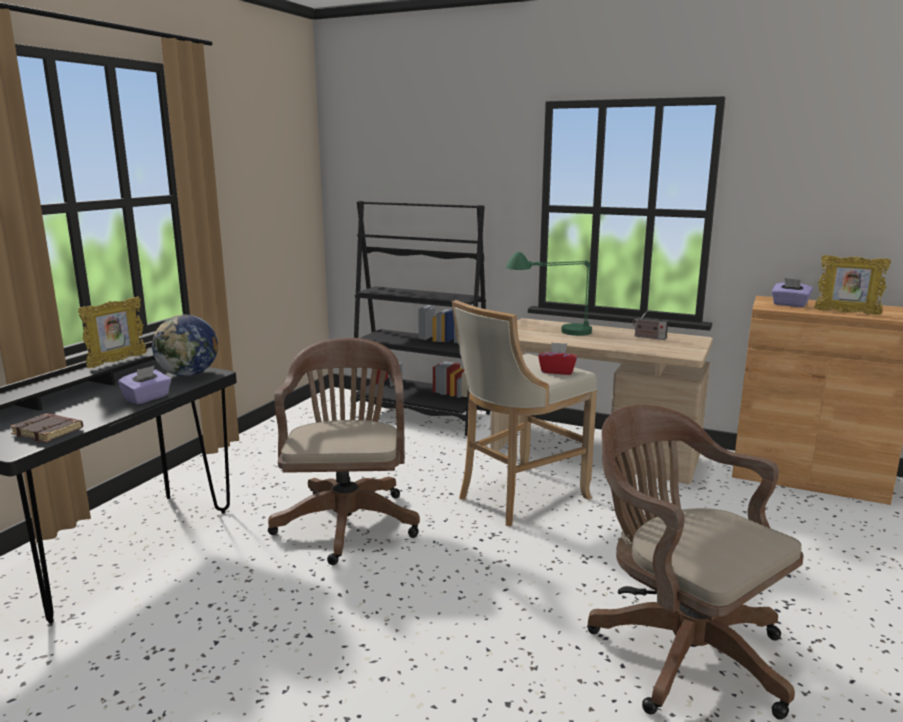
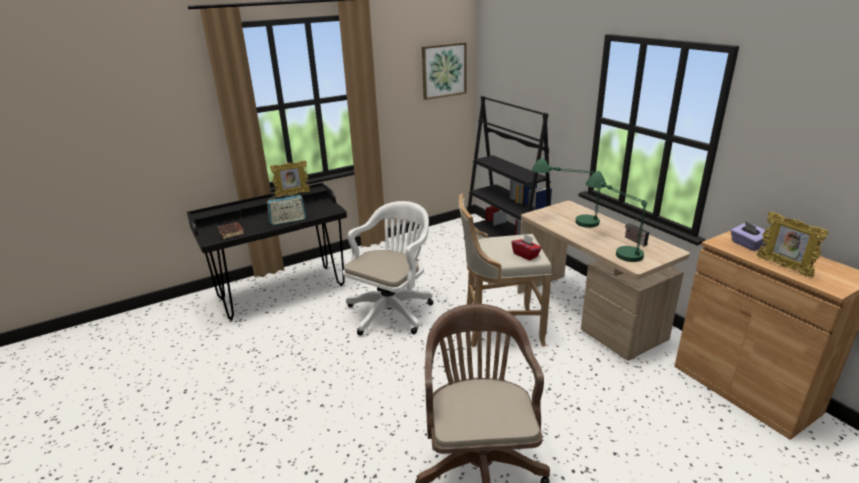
camera: 35 degrees right, 10 degrees up
purple tissue box [118,365,171,404] -> radio [267,195,307,226]
globe [152,315,218,376] -> none
brown office chair [268,338,420,565] -> white office chair [343,201,434,336]
none -> picture [422,42,467,100]
none -> green table lamp [586,172,647,262]

